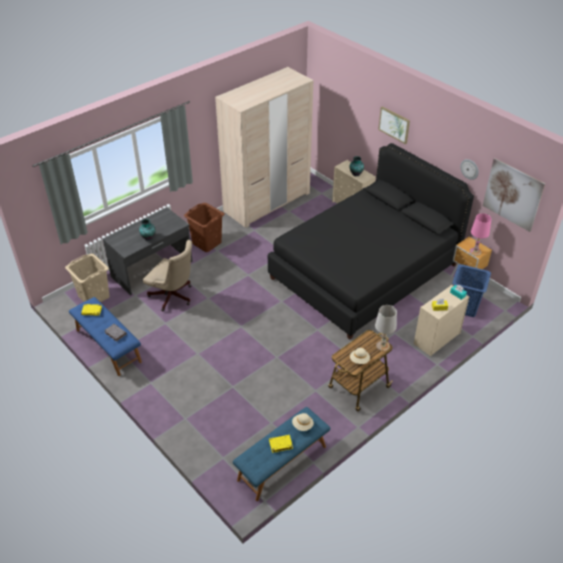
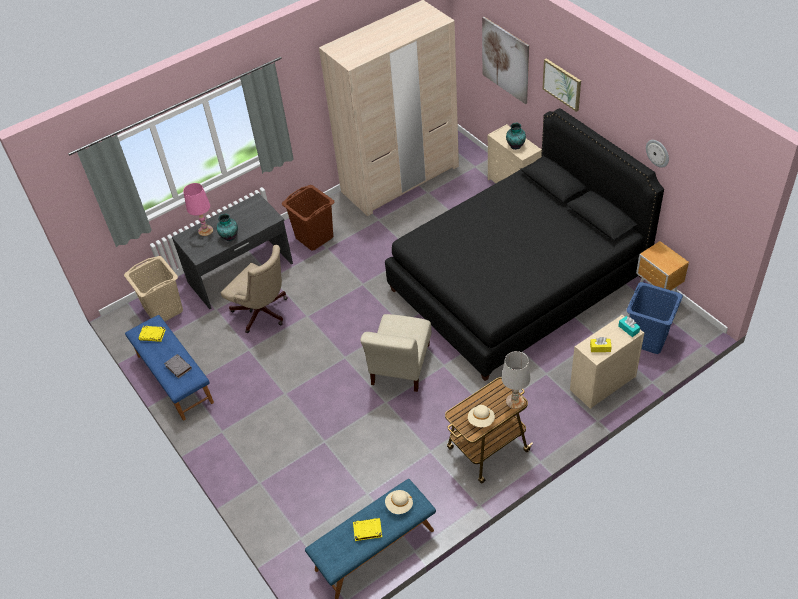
camera: 10 degrees right, 5 degrees up
pink table lamp [470,213,491,256] -> pink table lamp moved to [183,183,213,236]
picture [483,158,545,232] -> picture moved to [482,17,529,104]
none -> beige chair [360,314,432,392]

